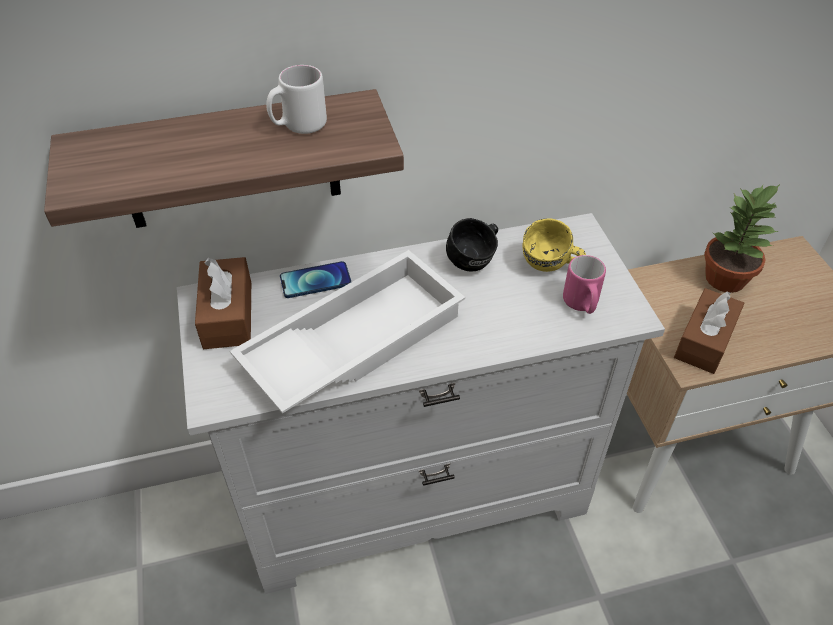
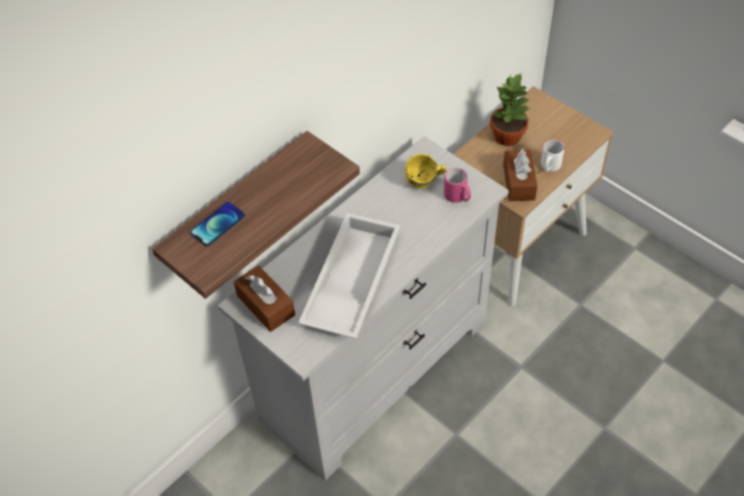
camera: 30 degrees left, 5 degrees up
white mug [266,65,327,134] -> white mug moved to [541,140,564,172]
phone [280,261,351,298] -> phone moved to [190,202,245,246]
black mug [446,218,498,271] -> none

